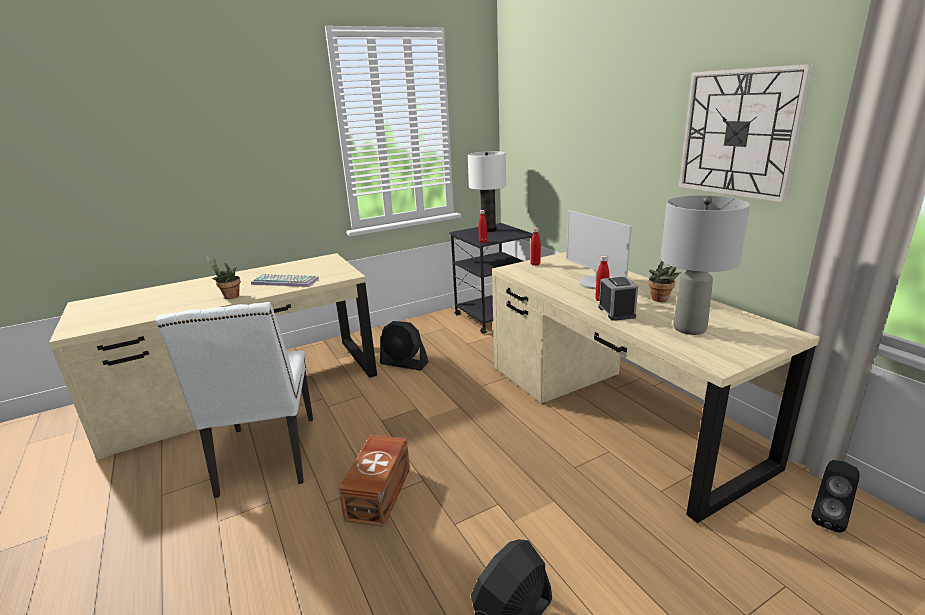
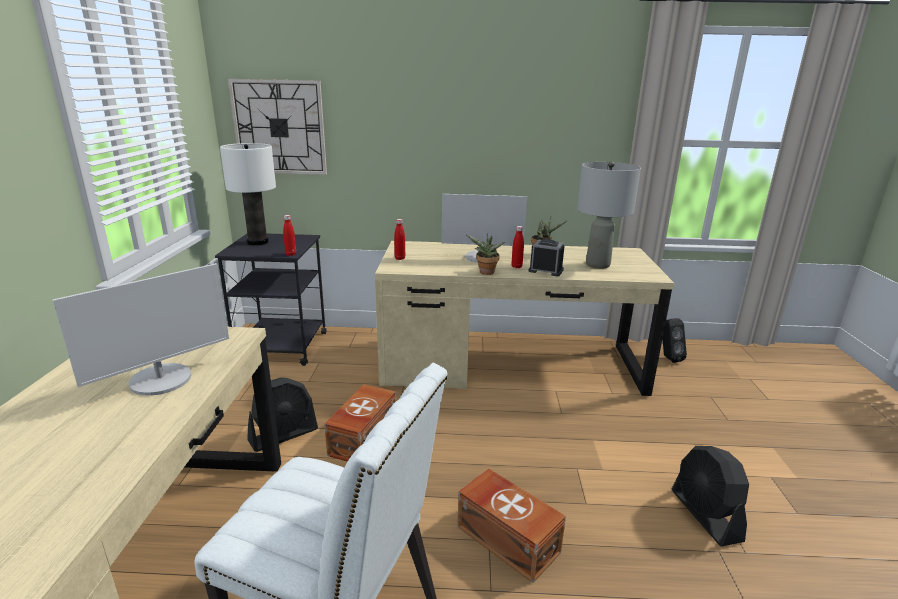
camera: 60 degrees left, 0 degrees up
potted plant [205,255,241,299] -> potted plant moved to [466,233,505,275]
keyboard [251,274,319,287] -> monitor [52,263,229,396]
wall clock [678,64,813,203] -> wall clock moved to [228,79,327,175]
none -> brown storage box [324,384,396,462]

